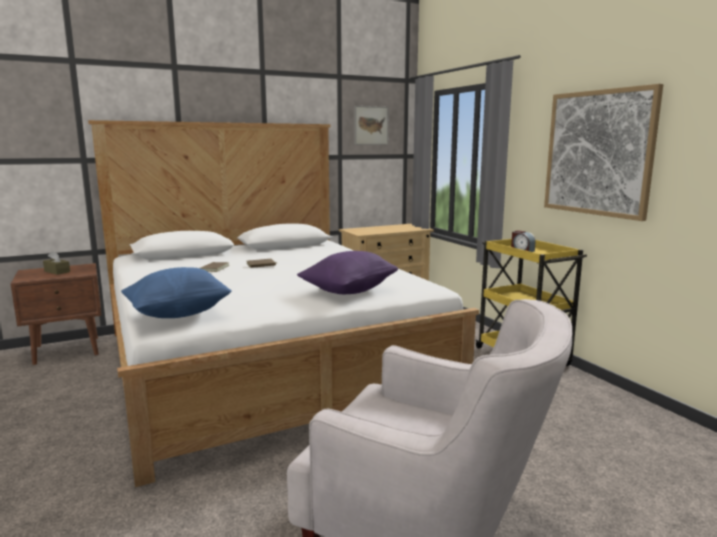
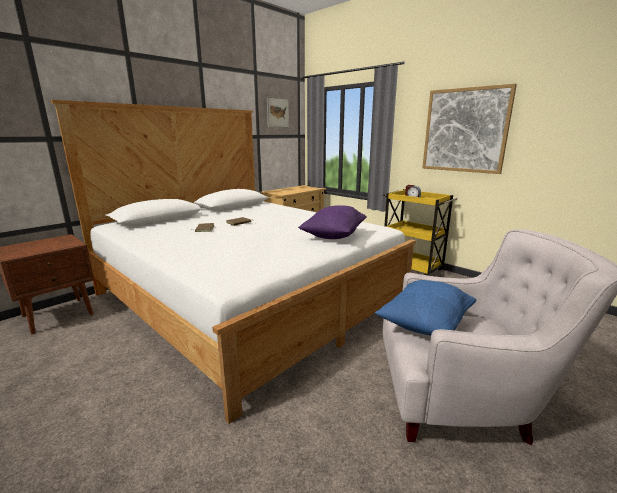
camera: 20 degrees left, 5 degrees up
brown tissue box [43,251,70,275] -> none
blue pillow [121,267,232,318] -> blue pillow moved to [375,280,476,336]

